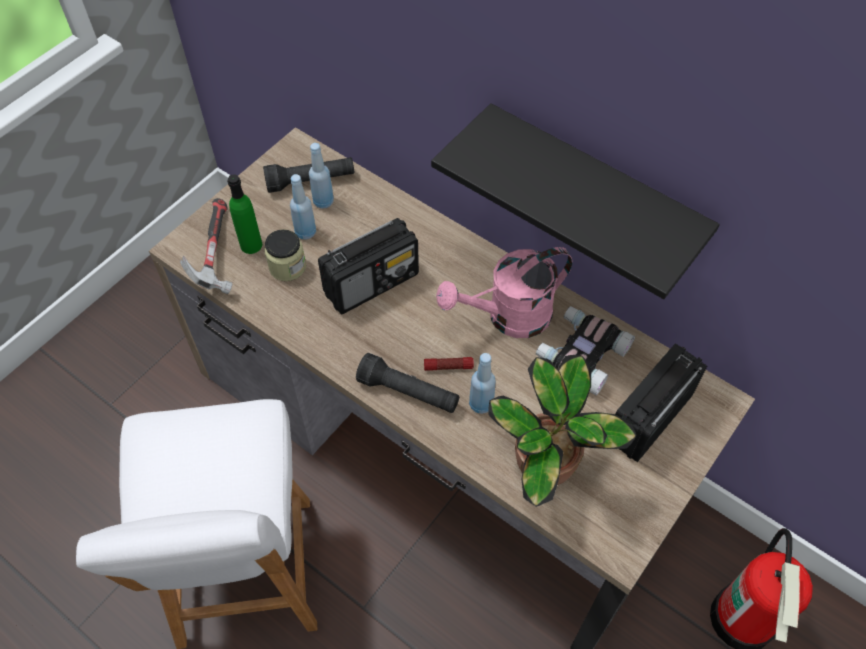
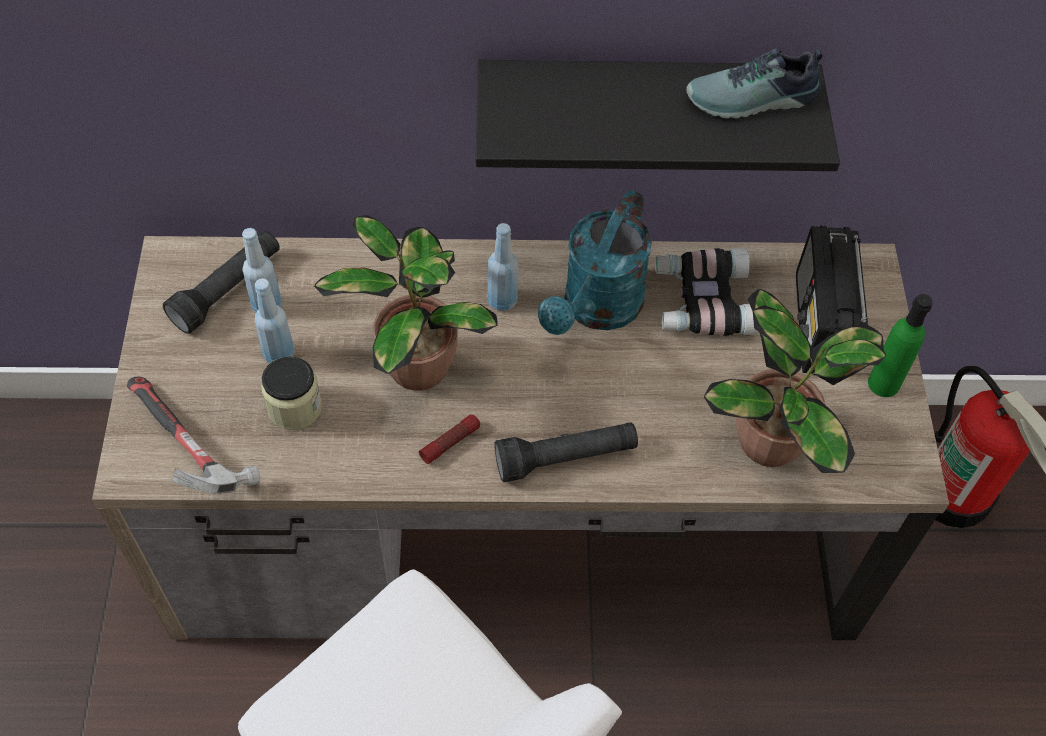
camera: 40 degrees left, 0 degrees up
green bottle [227,174,262,254] -> green bottle moved to [868,294,932,397]
radio [318,218,419,314] -> potted plant [314,215,498,391]
flashlight [424,357,474,371] -> flashlight moved to [419,415,480,464]
pink watering can [436,247,573,338] -> turquoise watering can [538,190,652,335]
blue bottle [469,353,496,414] -> blue bottle moved to [488,223,518,311]
none -> shoe [686,48,823,119]

